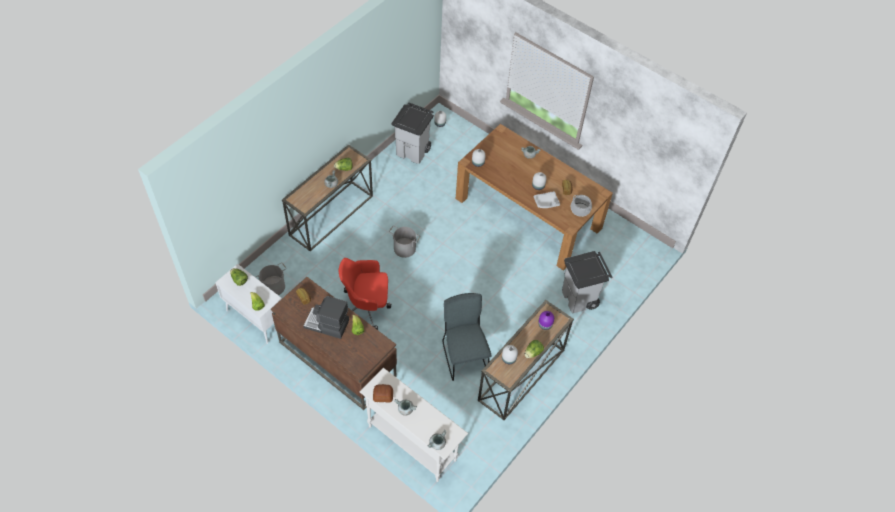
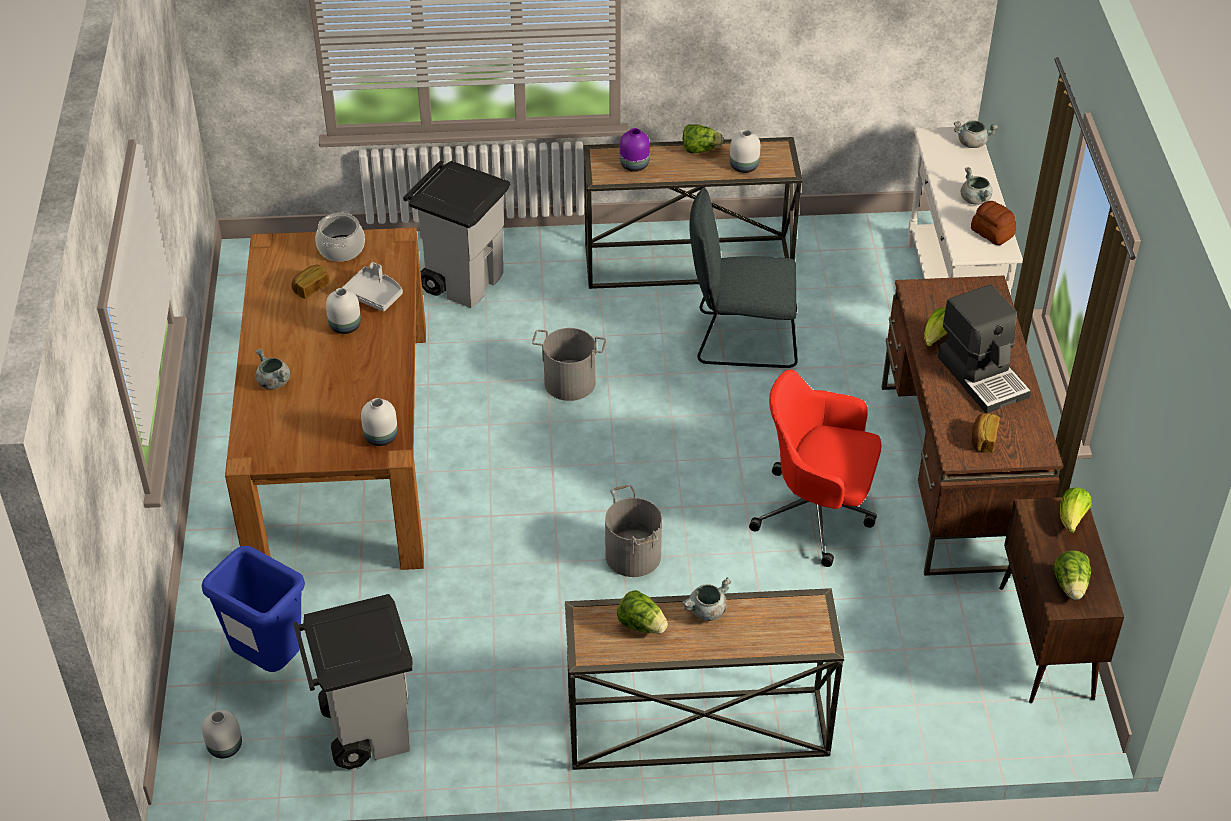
camera: 130 degrees left, 10 degrees down
white cabinet [215,264,282,344] -> brown cabinet [999,497,1124,703]
grey bucket [255,263,287,295] -> grey bucket moved to [532,328,606,401]
red office chair [339,258,392,330] -> red office chair turned 150 degrees clockwise [749,369,882,567]
grey chair [442,293,492,381] -> grey chair turned 60 degrees clockwise [689,188,798,368]
none -> blue trash can [201,546,305,672]

